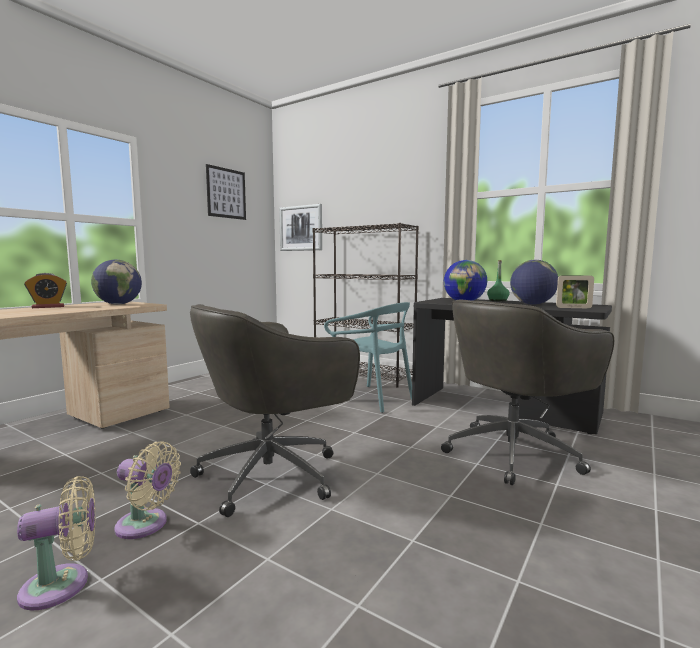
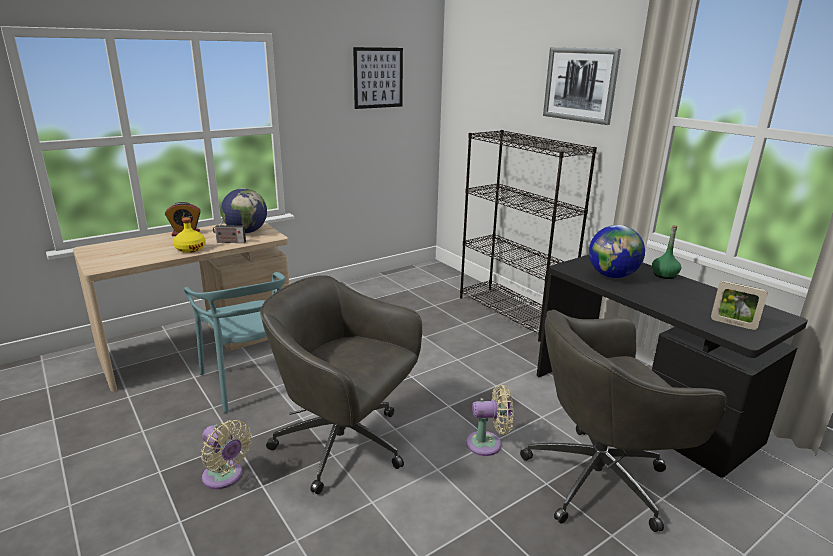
camera: 20 degrees right, 15 degrees up
beige fan [17,476,96,610] -> beige fan moved to [466,385,514,456]
grey office chair [190,304,360,517] -> grey office chair turned 45 degrees clockwise [260,275,422,494]
picture [279,204,322,251] -> picture moved to [543,47,621,125]
turquoise chair [324,302,412,413] -> turquoise chair moved to [184,272,285,413]
globe [510,260,558,305] -> none
none -> yellow bottle [173,217,206,253]
none -> radio [213,217,246,243]

